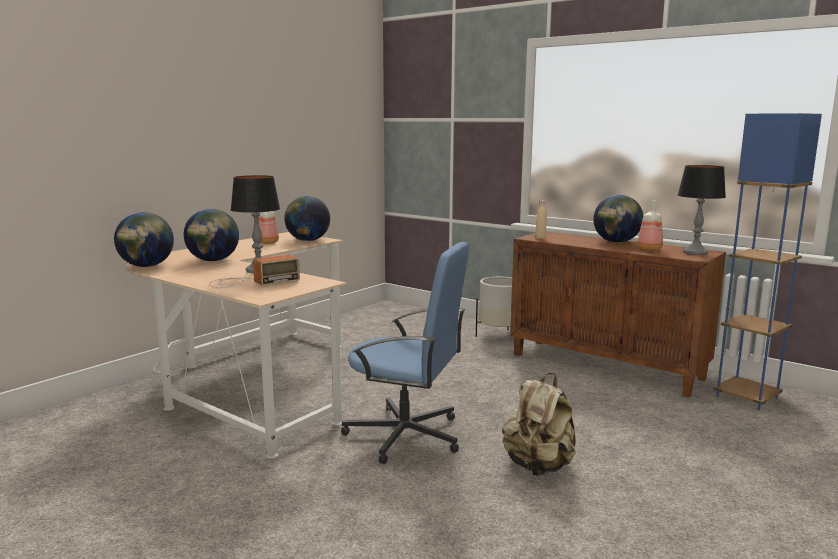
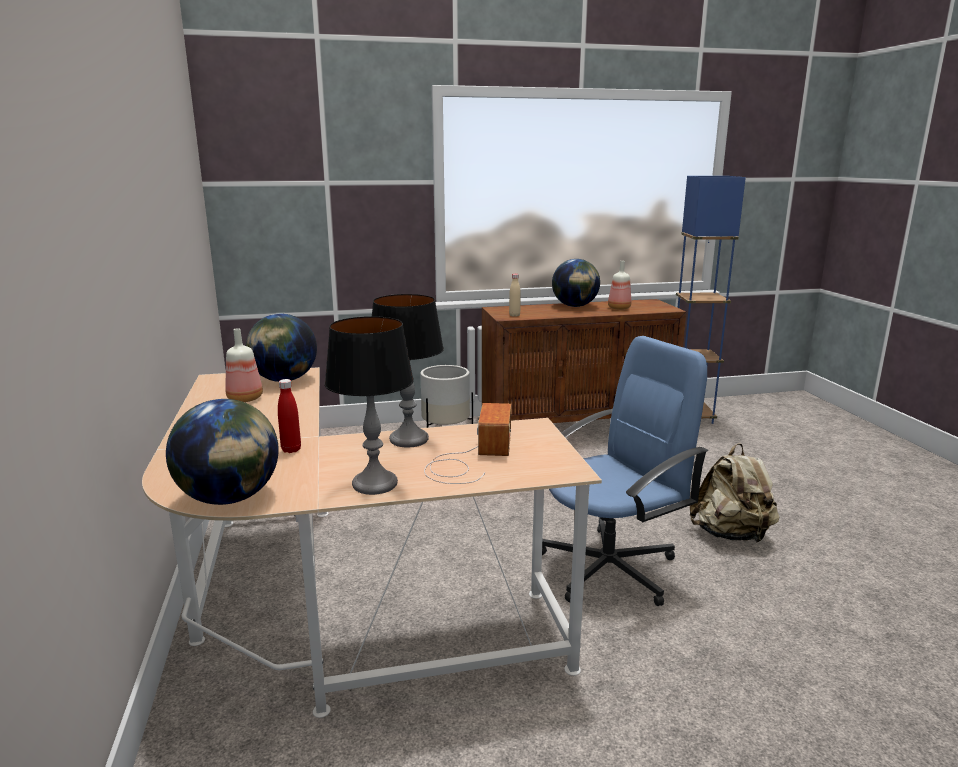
camera: 50 degrees left, 5 degrees up
globe [184,209,239,261] -> red bottle [278,379,301,453]
table lamp [678,165,726,255] -> table lamp moved to [324,316,414,495]

